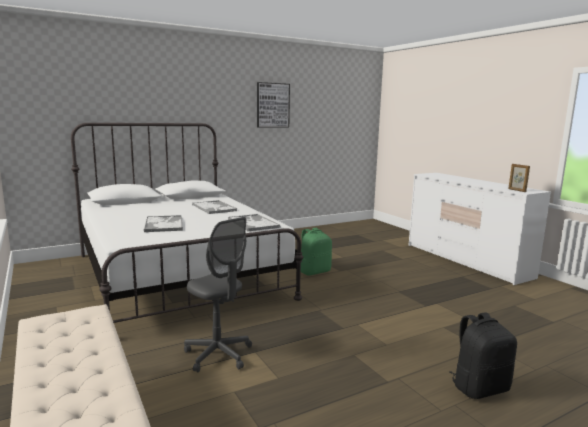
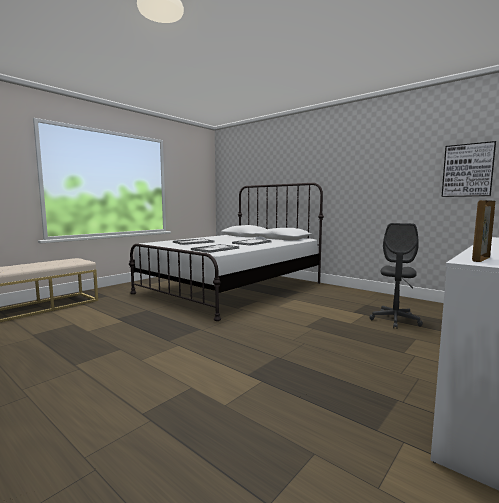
camera: 70 degrees right, 5 degrees down
grey office chair [184,217,252,372] -> grey office chair moved to [370,223,423,329]
picture [257,82,290,128] -> picture moved to [442,141,496,197]
green backpack [301,228,332,276] -> none
black backpack [450,312,517,399] -> none

